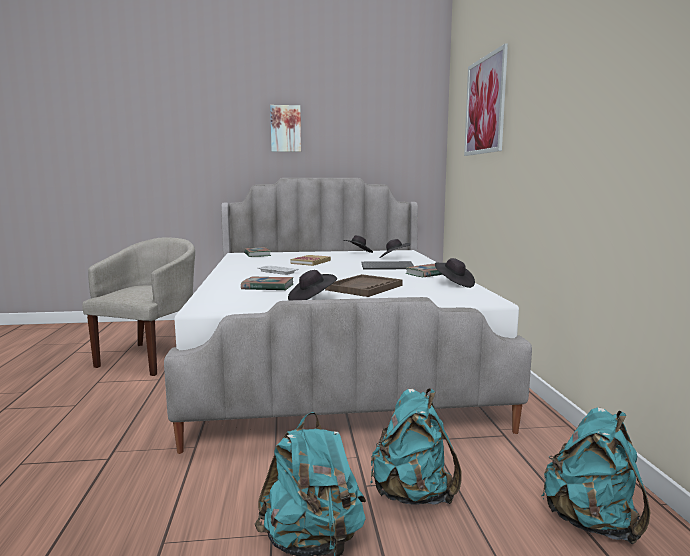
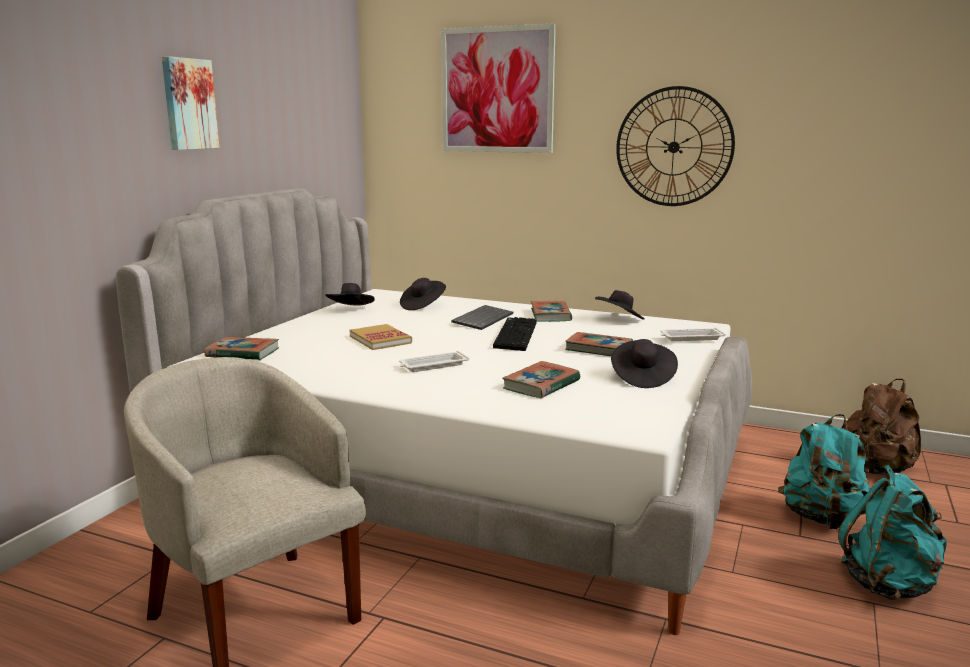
camera: 60 degrees left, 5 degrees up
brown tray [325,274,403,297] -> book [565,332,633,356]
turquoise backpack [542,407,650,544] -> brown backpack [842,379,921,475]
none -> keyboard [493,317,537,351]
none -> wall clock [616,86,735,206]
none -> white tray [660,328,726,341]

